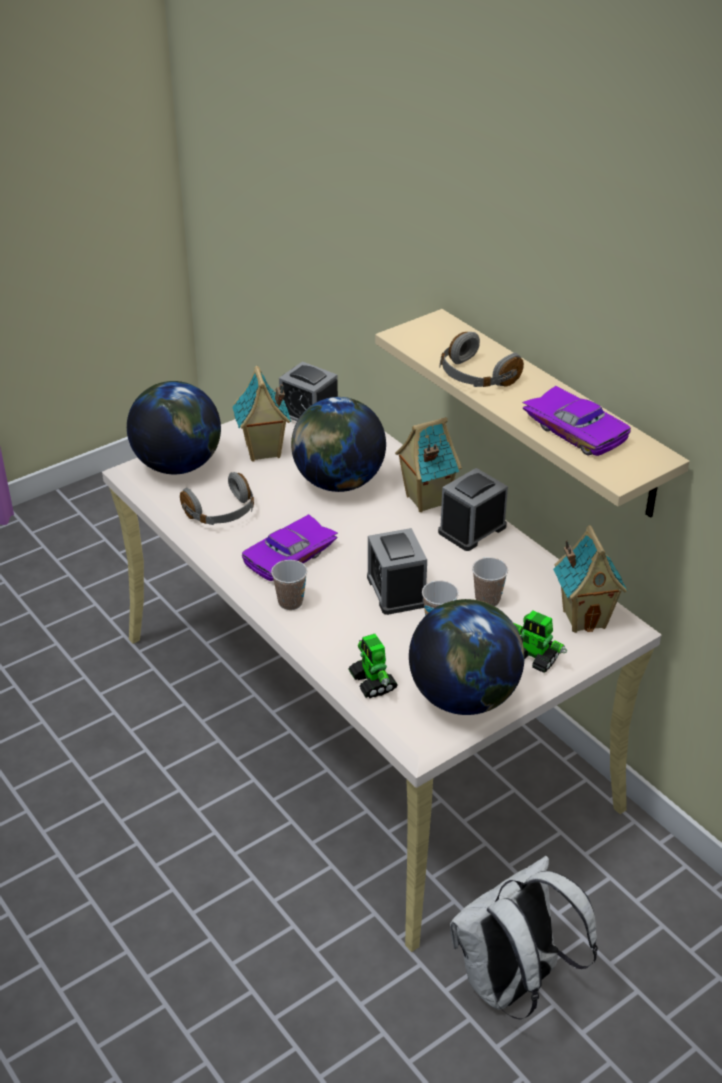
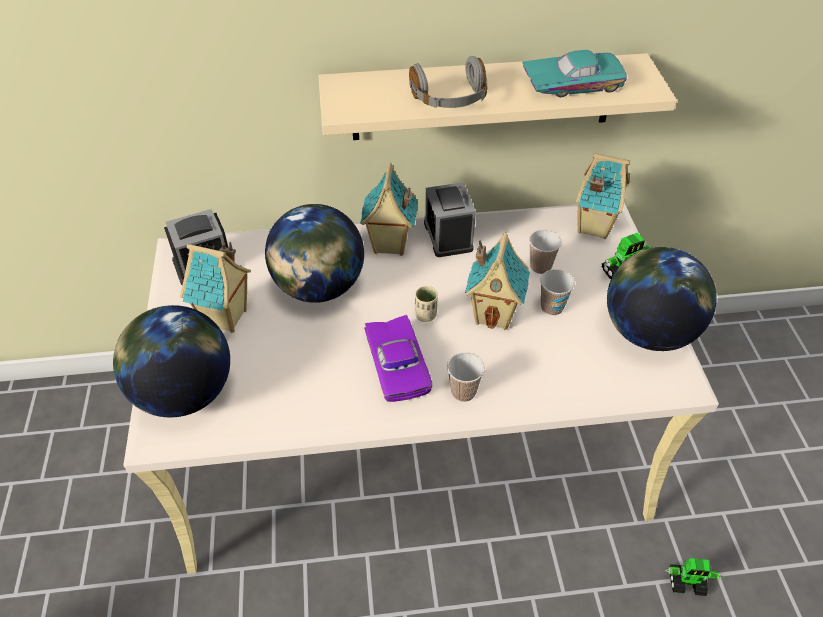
camera: 60 degrees left, 10 degrees up
grey headphones [180,472,254,525] -> none
toy robot [349,634,397,698] -> toy robot moved to [665,558,723,596]
alarm clock [367,528,427,615] -> toy house [465,233,530,330]
white backpack [450,856,598,1020] -> none
purple toy car [522,386,631,456] -> turquoise toy car [522,50,627,97]
none -> beige cup [415,286,438,322]

